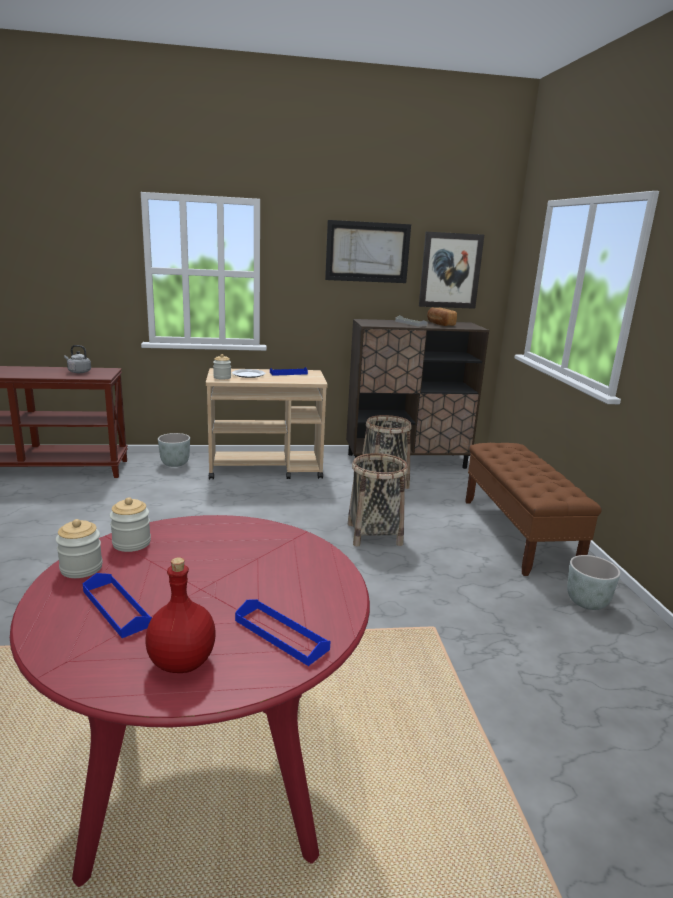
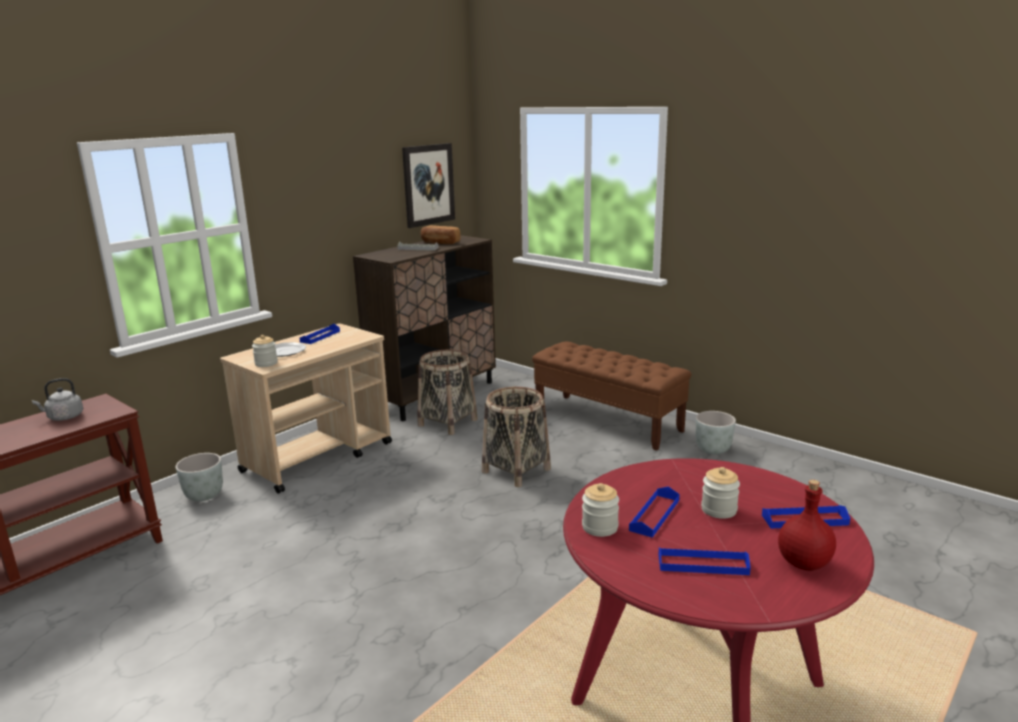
camera: 40 degrees left, 0 degrees up
jar [56,519,103,578] -> jar moved to [701,467,740,519]
picture [325,220,411,283] -> none
none -> blue tray [629,487,680,538]

